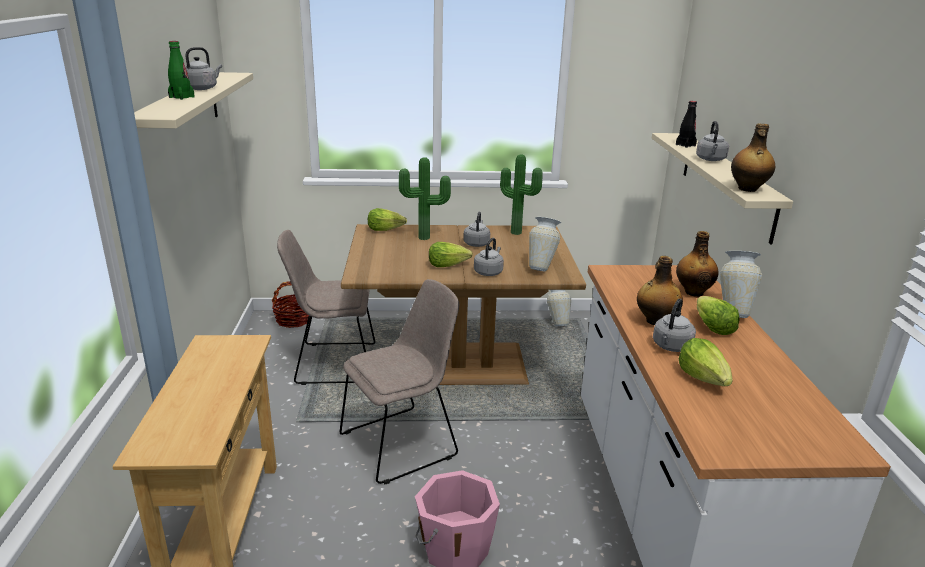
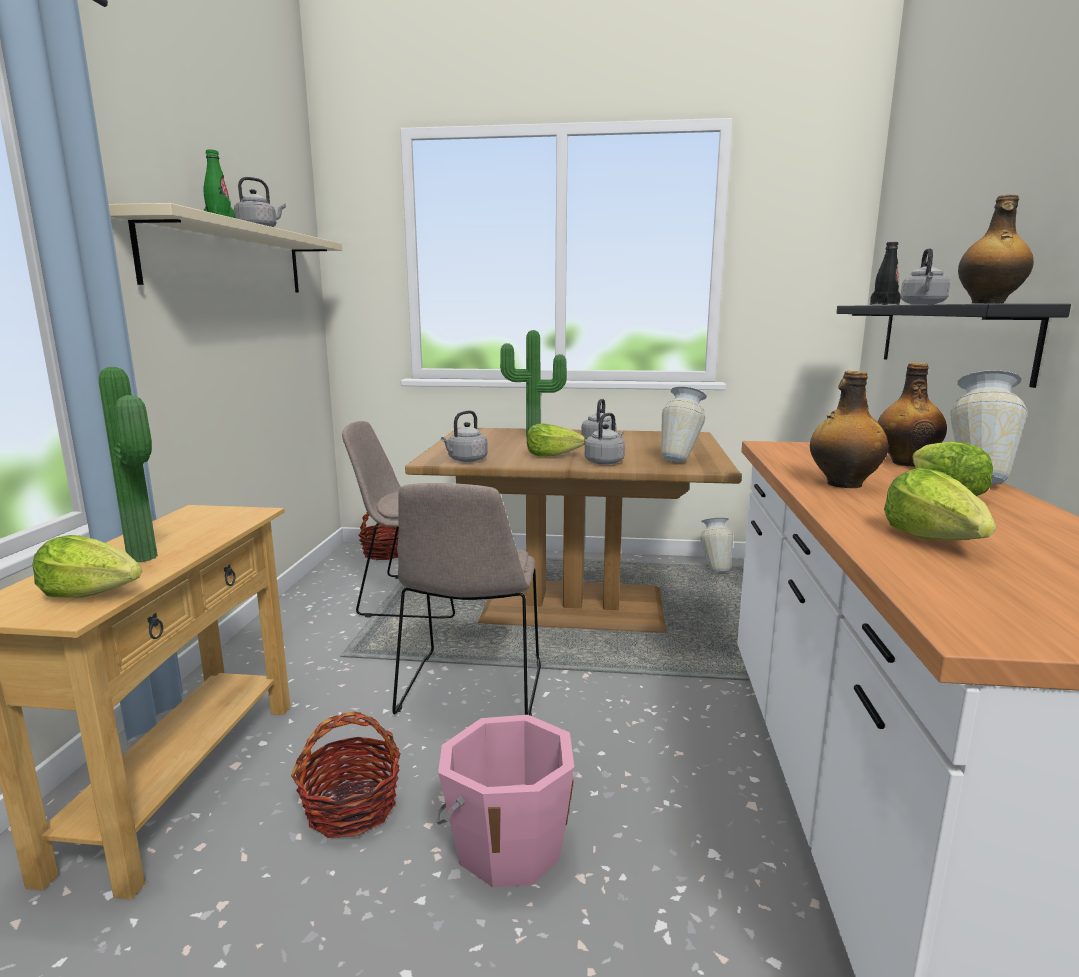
camera: 10 degrees right, 10 degrees down
beige chair [339,279,459,485] -> beige chair turned 120 degrees clockwise [392,483,541,716]
lettuce [368,208,407,231] -> lettuce moved to [32,535,142,598]
potted plant [500,154,543,235] -> potted plant moved to [99,367,158,562]
beige shelf [652,133,793,244] -> black shelf [836,304,1071,388]
grey kettle [653,299,696,352] -> grey kettle moved to [441,411,488,462]
none -> basket [291,712,401,838]

